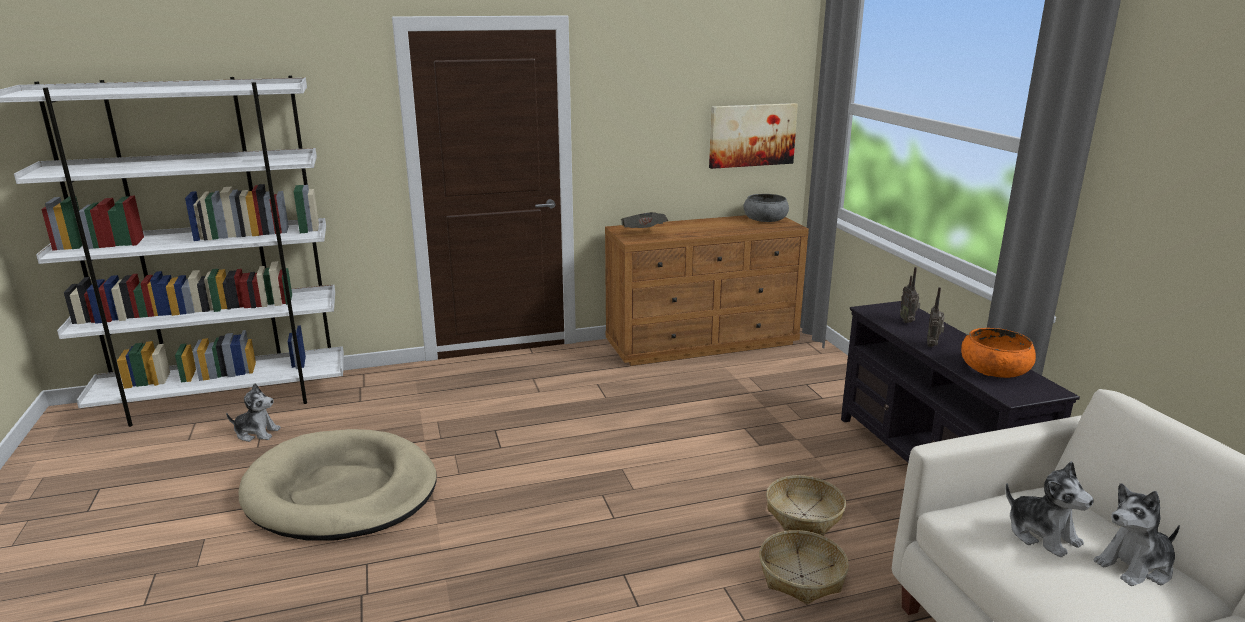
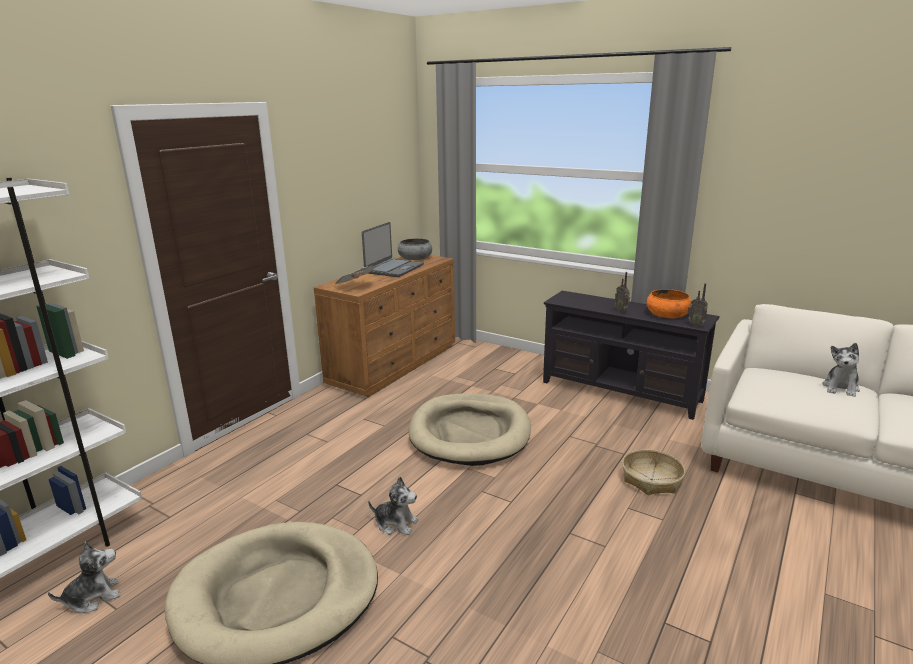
camera: 40 degrees left, 0 degrees up
picture [709,103,798,169] -> none
basket [766,475,846,536] -> none
radio [900,267,920,323] -> radio moved to [687,283,708,326]
plush toy [1006,461,1094,557] -> plush toy moved to [368,476,418,535]
none -> laptop [362,222,424,277]
none -> beige dog bed [409,393,531,466]

